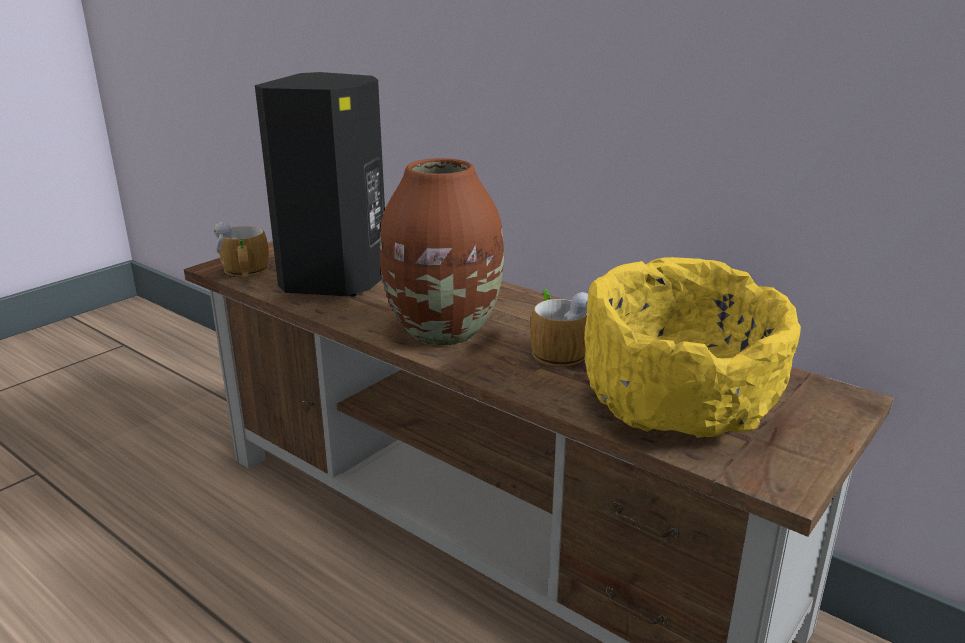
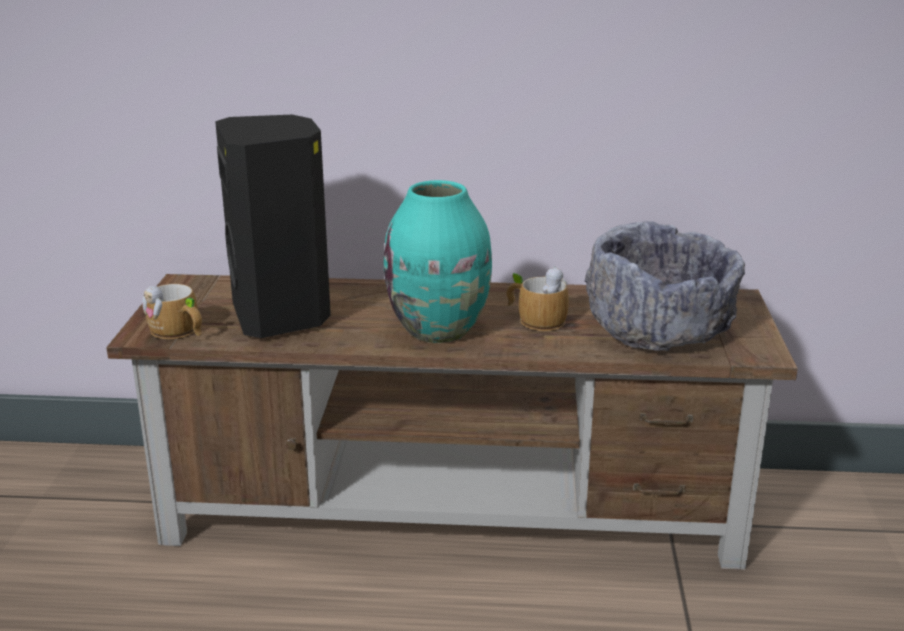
camera: 35 degrees left, 0 degrees up
brown vase [380,158,504,345] -> turquoise vase [384,180,492,343]
yellow bowl [584,257,801,438] -> grey bowl [585,221,745,351]

